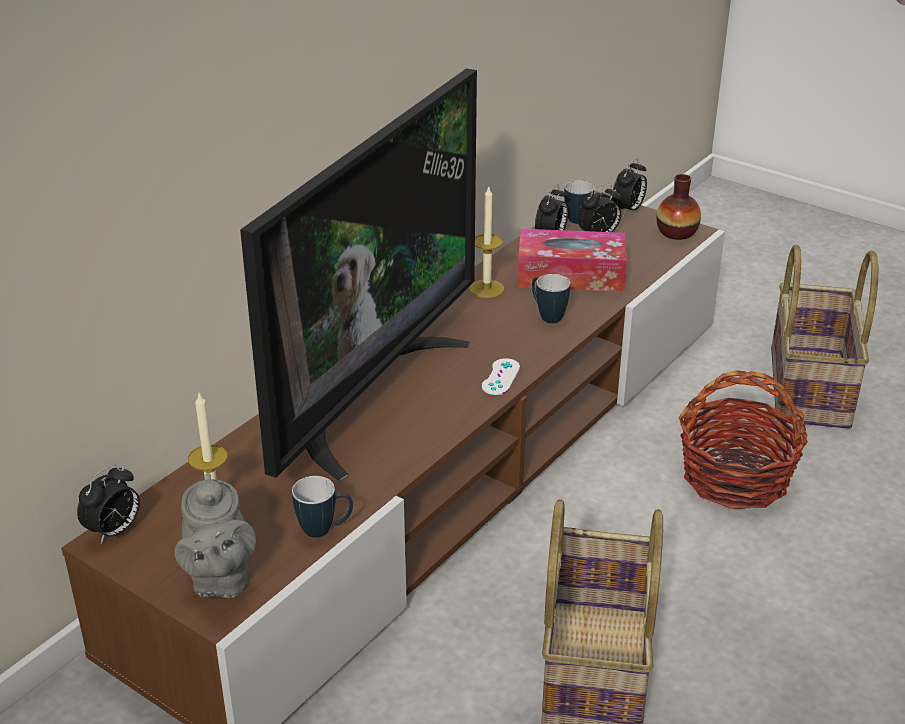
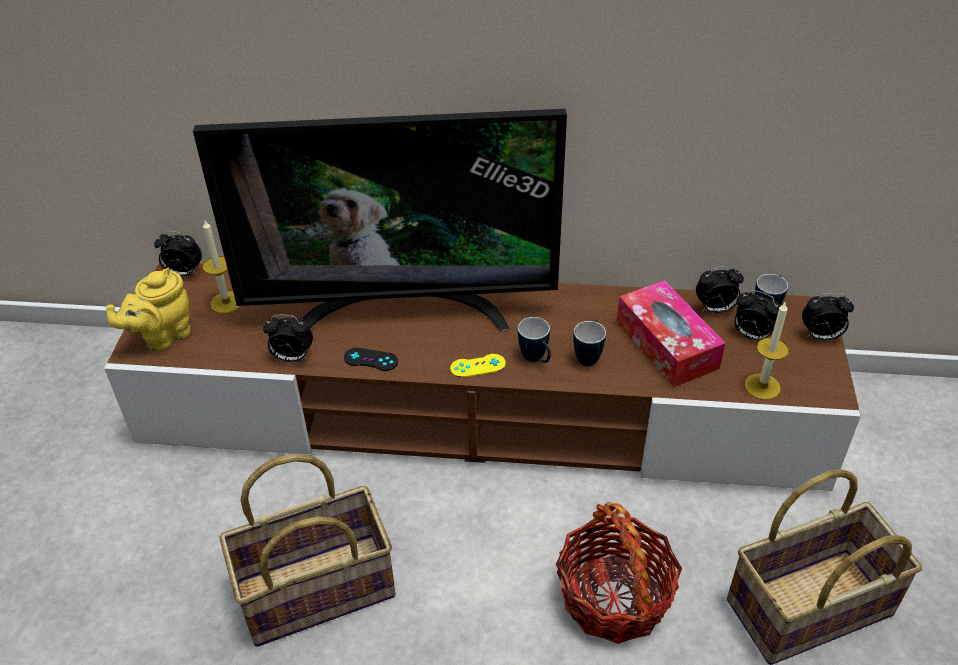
camera: 60 degrees right, 10 degrees up
grey teapot [174,473,256,598] -> yellow teapot [106,268,191,351]
mug [292,476,353,538] -> mug moved to [518,317,551,363]
candle [469,187,504,298] -> candle moved to [744,301,789,400]
white game controller [482,358,520,395] -> yellow game controller [450,354,506,378]
vase [656,174,701,240] -> none
none -> alarm clock [263,315,313,362]
none -> black game controller [344,348,398,371]

